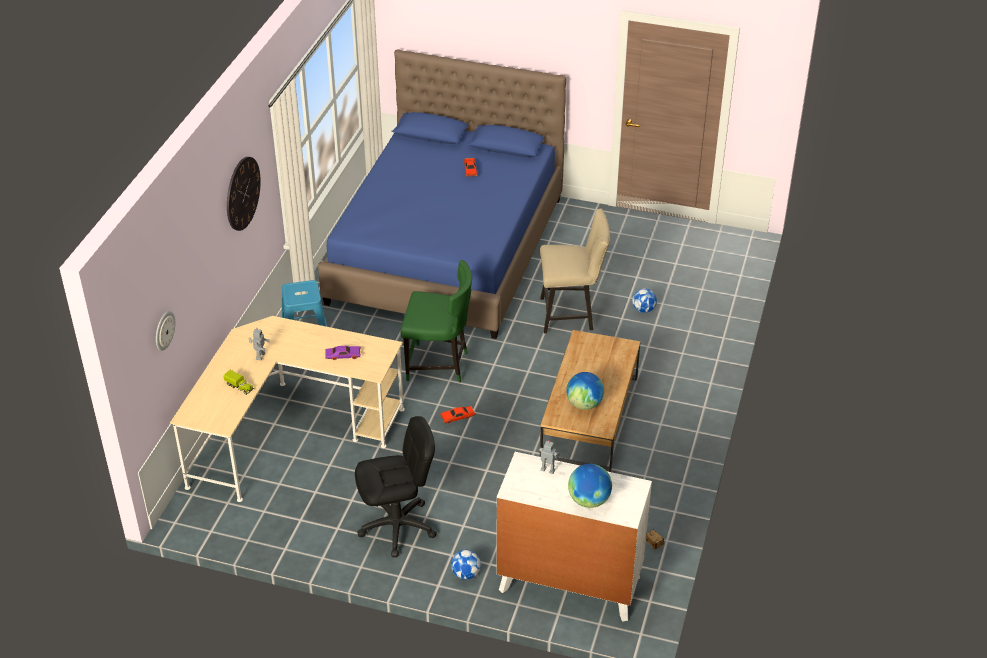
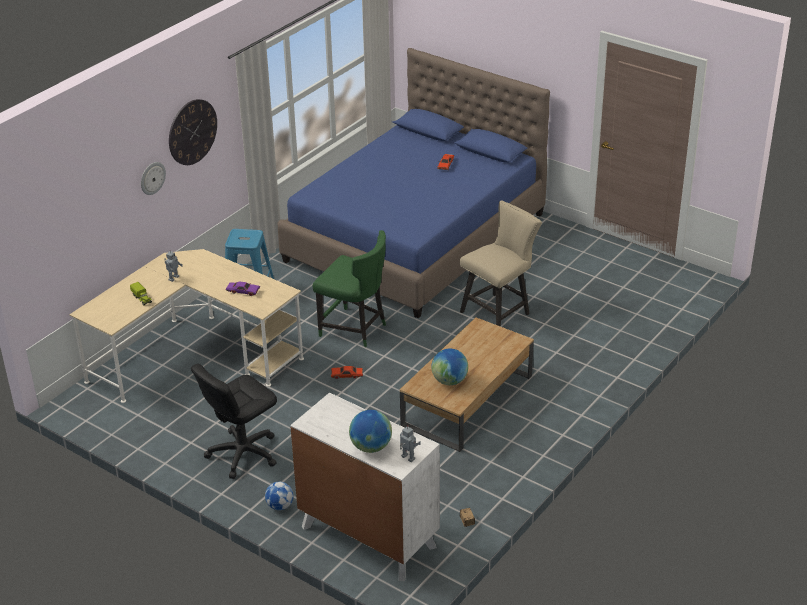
camera: 20 degrees right, 5 degrees down
wall clock [156,311,175,351] -> wall clock moved to [141,162,166,195]
black office chair [355,416,437,557] -> black office chair turned 135 degrees clockwise [191,363,277,479]
toy robot [539,440,560,474] -> toy robot moved to [400,425,421,462]
beige chair [540,208,610,333] -> beige chair turned 60 degrees counterclockwise [460,200,542,327]
football [632,288,657,313] -> none

